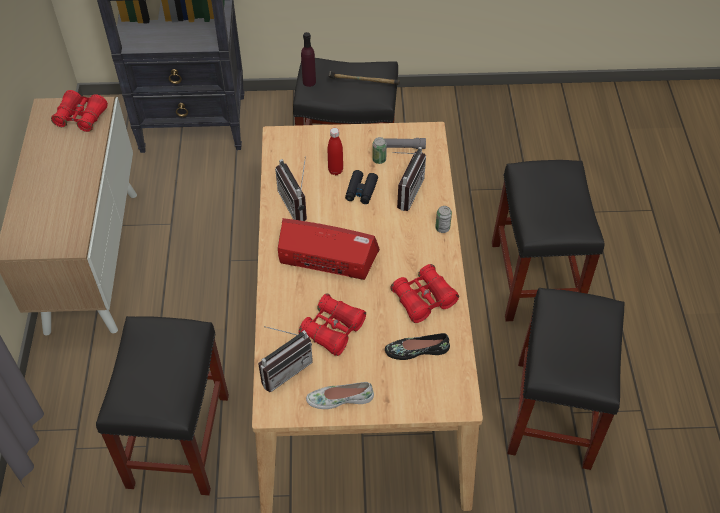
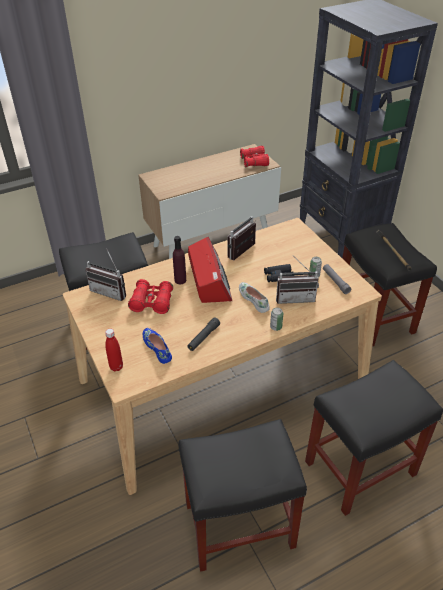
camera: 65 degrees right, 10 degrees down
purple bottle [301,32,316,87] -> purple bottle moved to [173,236,186,284]
white shoe [306,382,374,409] -> white shoe moved to [239,282,270,313]
red bottle [328,128,343,175] -> red bottle moved to [105,329,123,371]
black shoe [385,333,450,360] -> blue shoe [143,328,172,364]
red binoculars [390,264,459,323] -> black flashlight [187,317,220,351]

